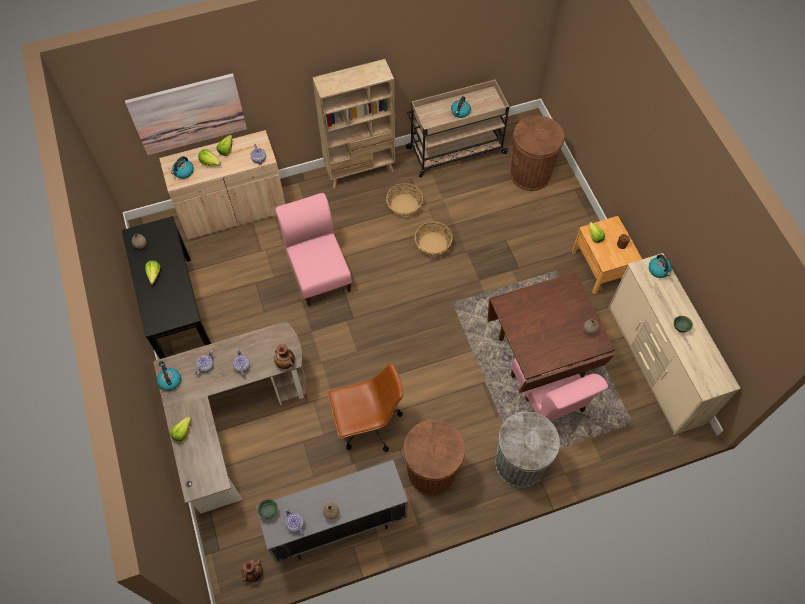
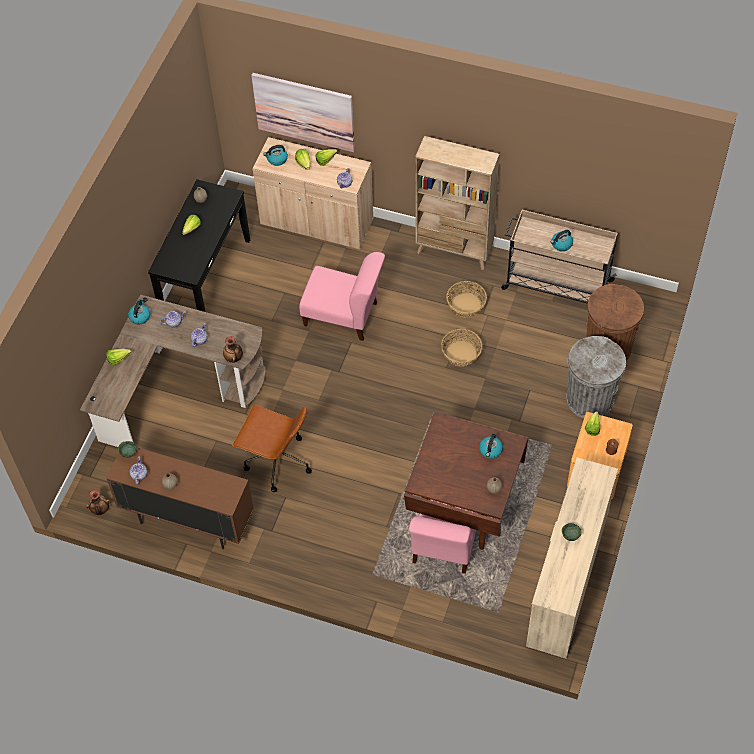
camera: 40 degrees right, 5 degrees down
grey cabinet [256,460,408,563] -> brown cabinet [106,447,254,549]
pink chair [275,193,352,306] -> pink chair turned 90 degrees clockwise [299,252,385,341]
brown trash can [403,420,465,496] -> none
grey trash can [495,412,560,488] -> grey trash can moved to [566,336,626,418]
kettle [649,254,672,278] -> kettle moved to [479,434,503,459]

